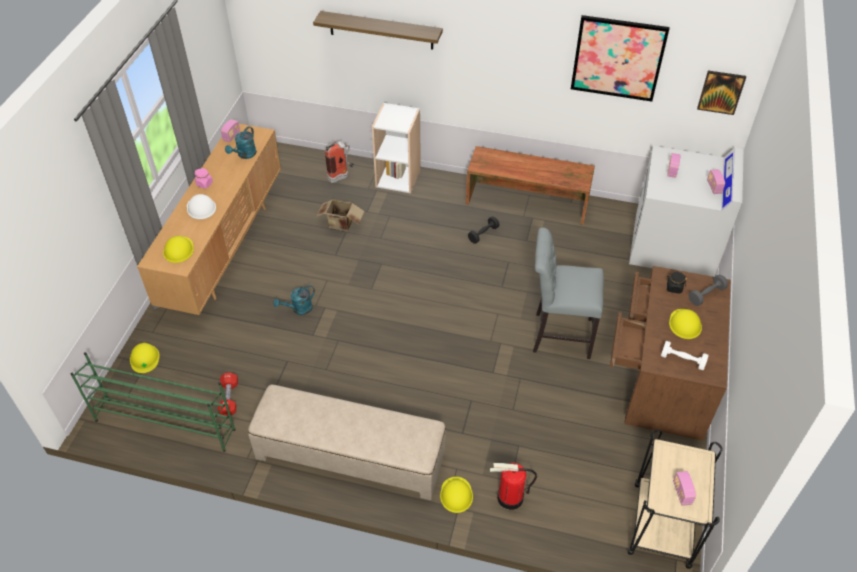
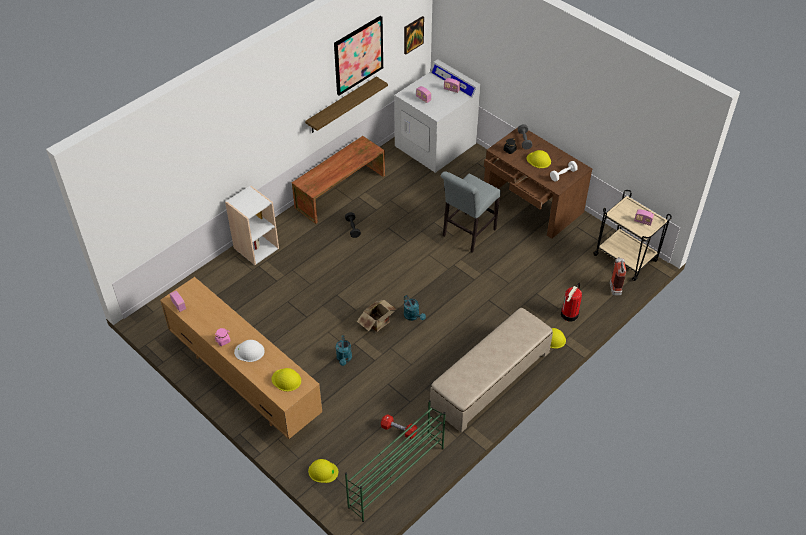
camera: 60 degrees left, 0 degrees up
turquoise watering can [225,126,257,159] -> turquoise watering can moved to [404,295,426,321]
shelf [313,11,443,50] -> shelf moved to [305,76,388,133]
cardboard box [316,199,365,231] -> cardboard box moved to [357,300,396,332]
fire extinguisher [325,141,354,183] -> fire extinguisher moved to [610,257,626,296]

